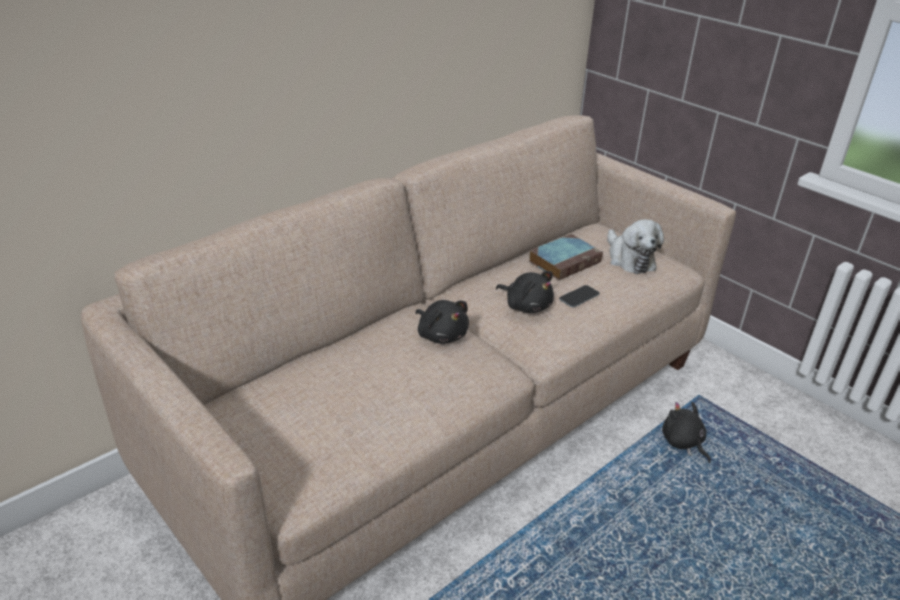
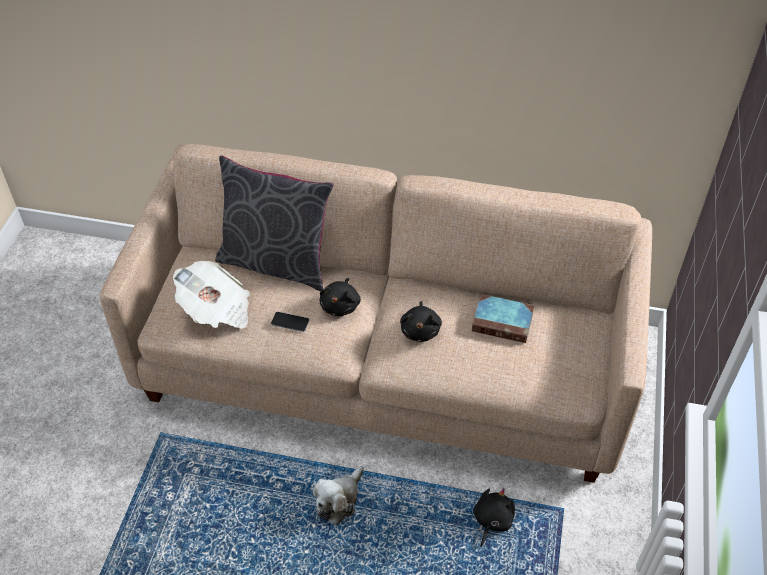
camera: 55 degrees right, 15 degrees up
phone [559,285,600,307] -> phone moved to [271,312,309,332]
plush toy [607,219,664,274] -> plush toy moved to [313,466,364,525]
none -> newspaper [173,261,250,329]
none -> grey pillow [215,155,334,291]

